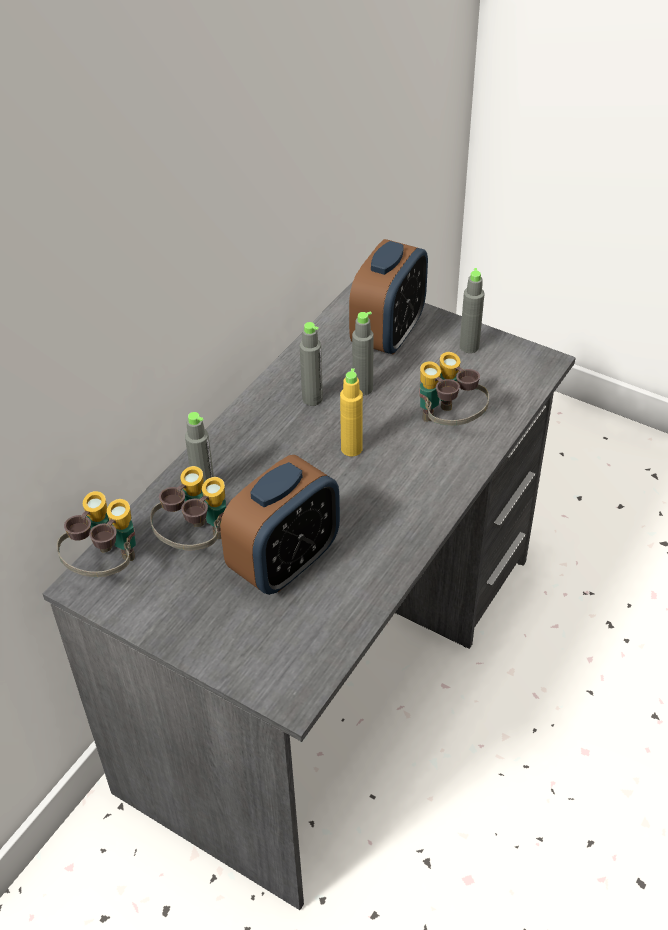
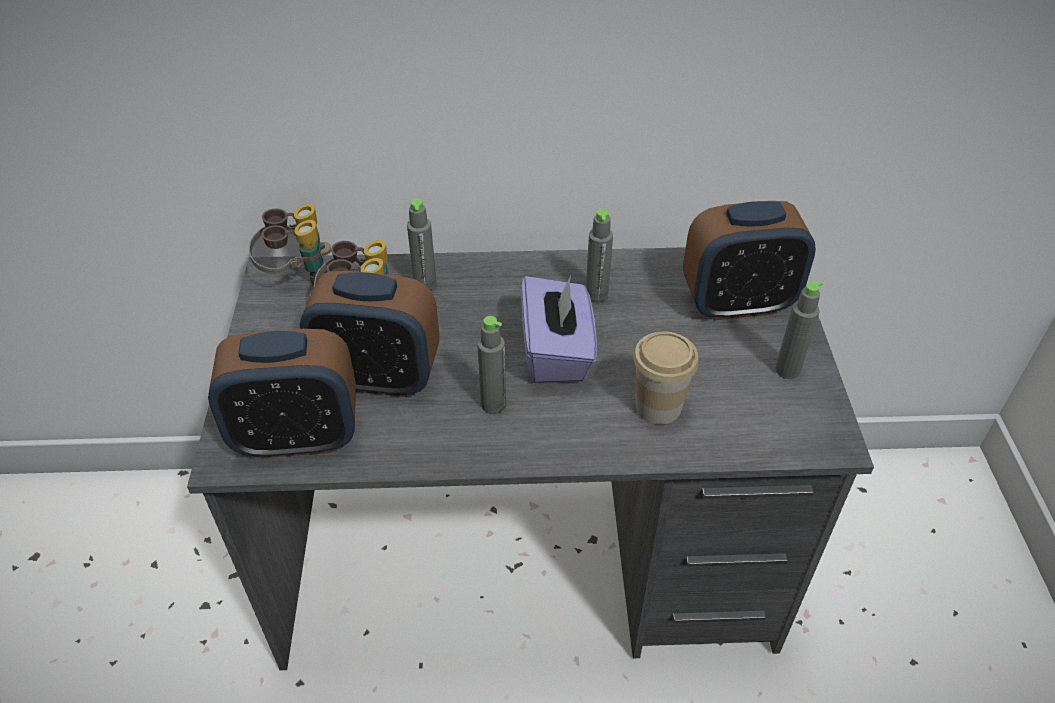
camera: 55 degrees right, 0 degrees up
yellow bottle [340,368,363,456] -> purple tissue box [521,276,597,383]
grey bottle [352,312,374,396] -> grey bottle moved to [477,316,506,414]
binoculars [419,352,489,426] -> cup [633,332,699,424]
none -> alarm clock [208,329,356,458]

